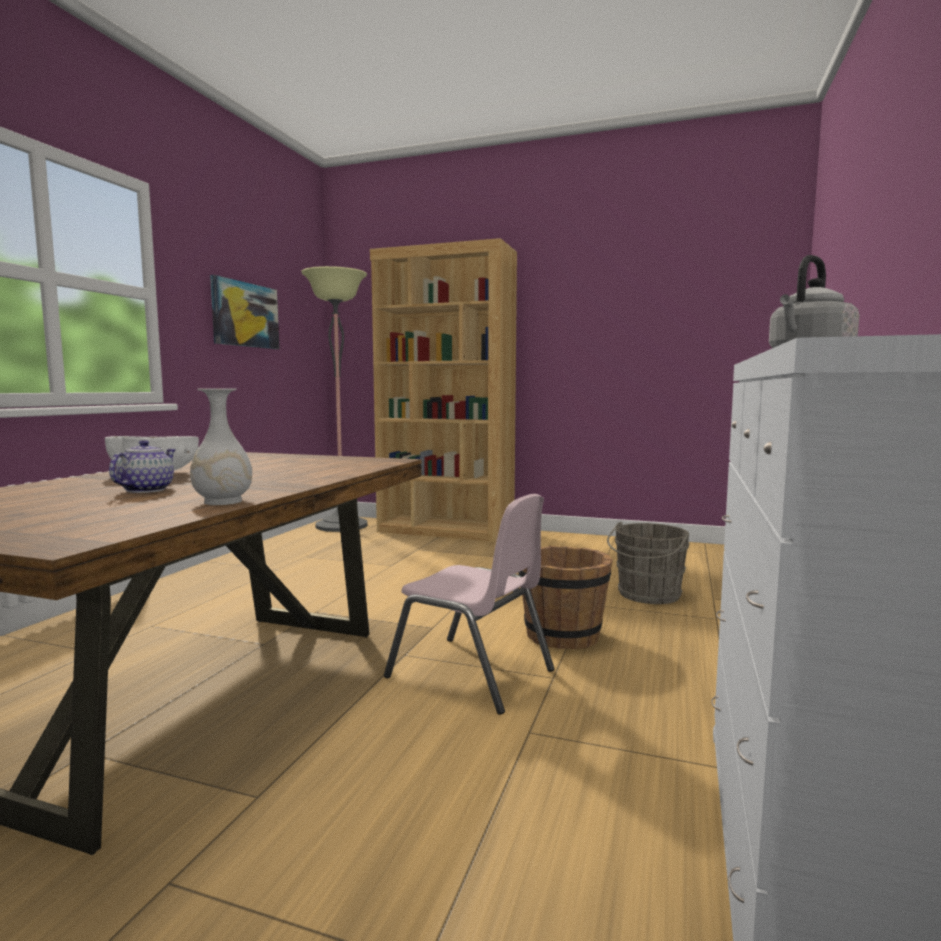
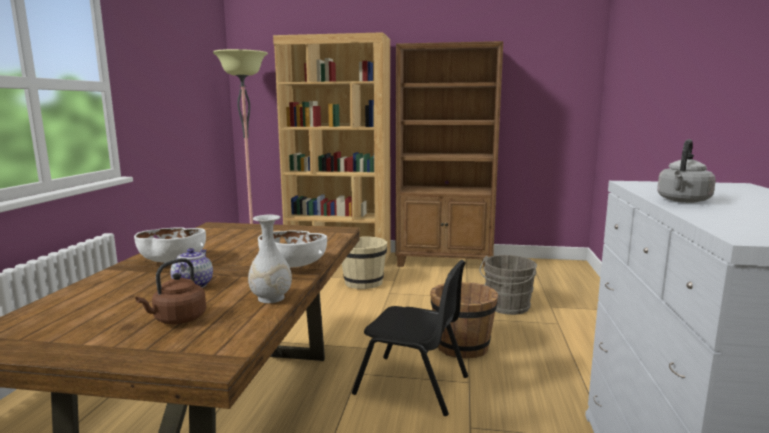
camera: 10 degrees left, 5 degrees up
picture [210,275,280,349] -> none
pink chair [384,494,554,715] -> black chair [352,260,468,416]
none -> brown kettle [135,258,206,324]
none -> white bowl [258,231,327,268]
none -> beige bucket [342,237,387,289]
none -> brown bookcase [396,41,503,267]

